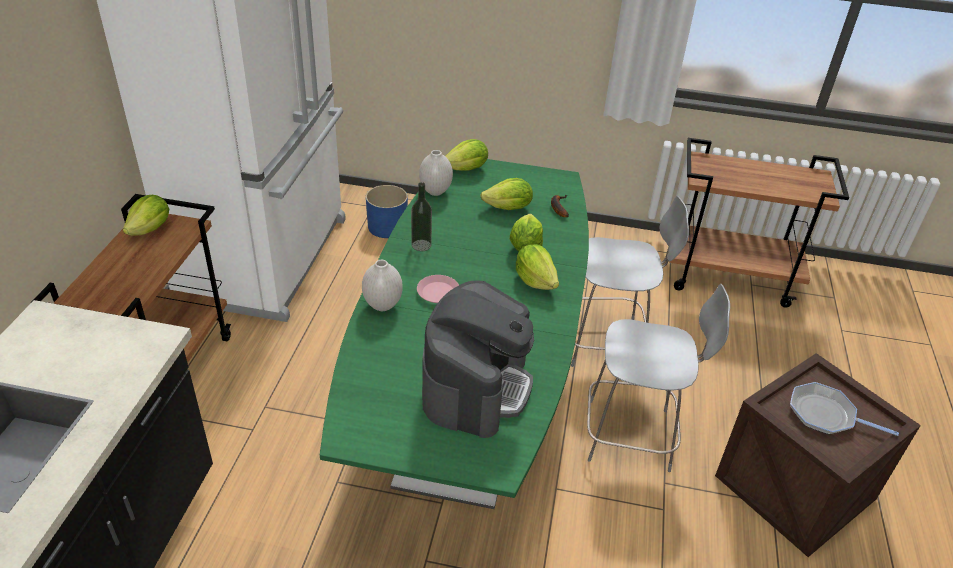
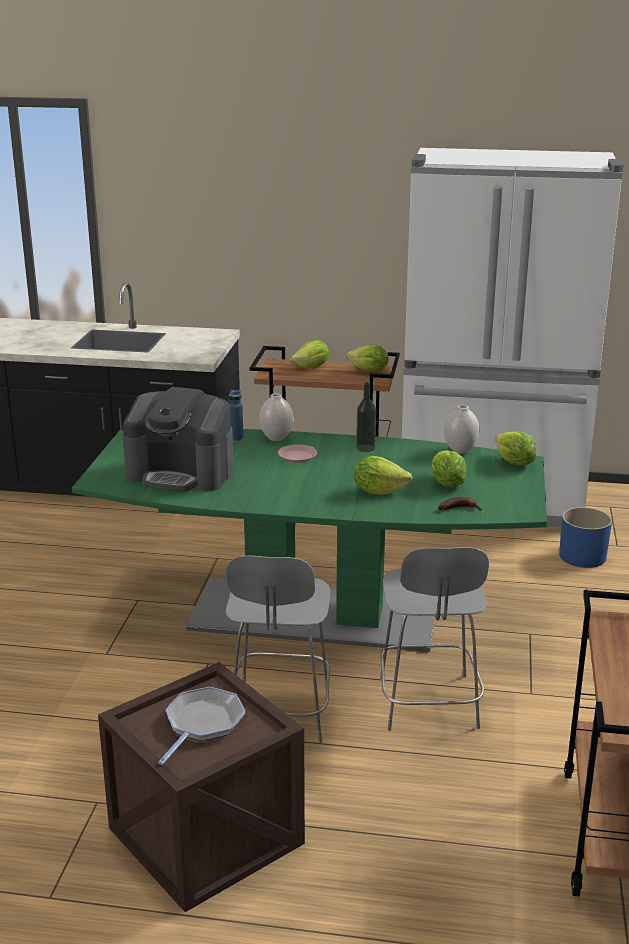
camera: 90 degrees right, 15 degrees down
lettuce [516,244,559,290] -> lettuce moved to [290,340,329,368]
none -> blue bottle [228,390,244,442]

